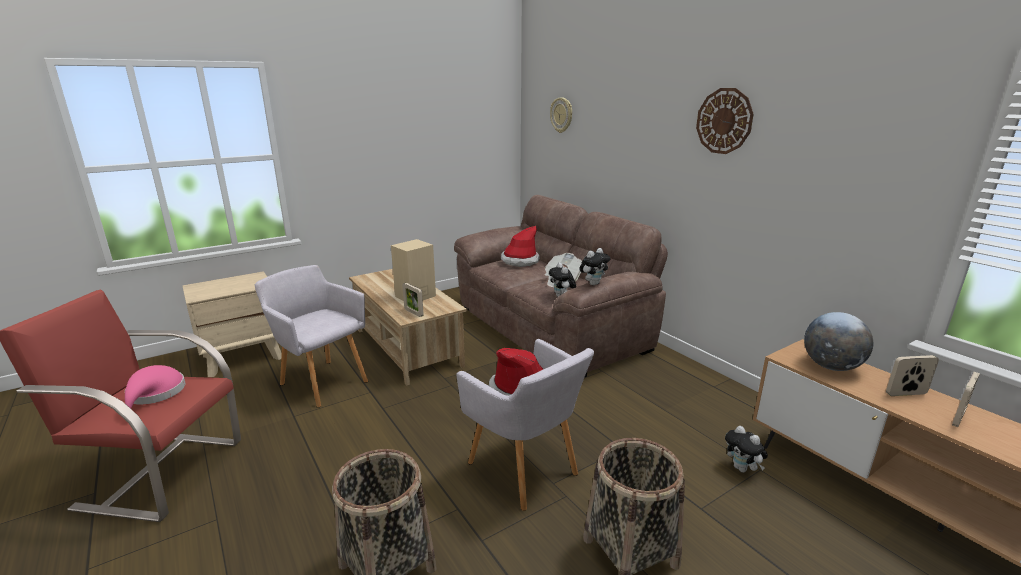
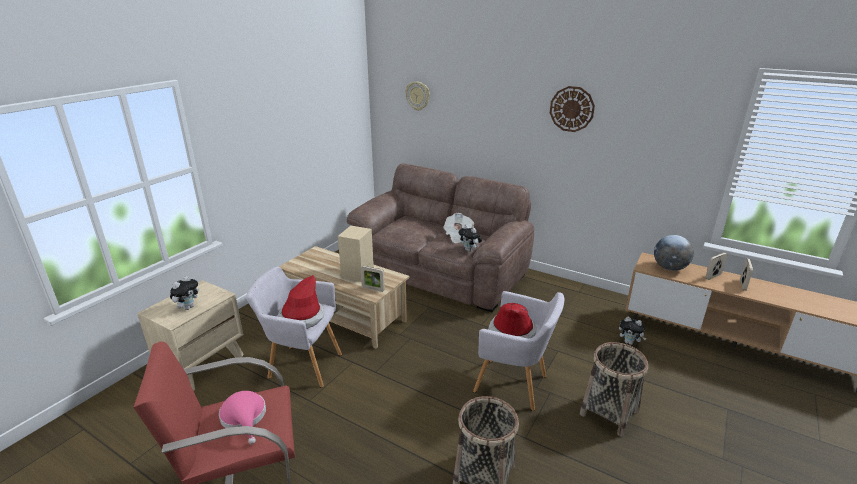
camera: 25 degrees left, 5 degrees up
hat [501,226,540,267] -> hat moved to [278,275,324,329]
plush toy [579,248,610,285] -> plush toy moved to [170,276,199,310]

